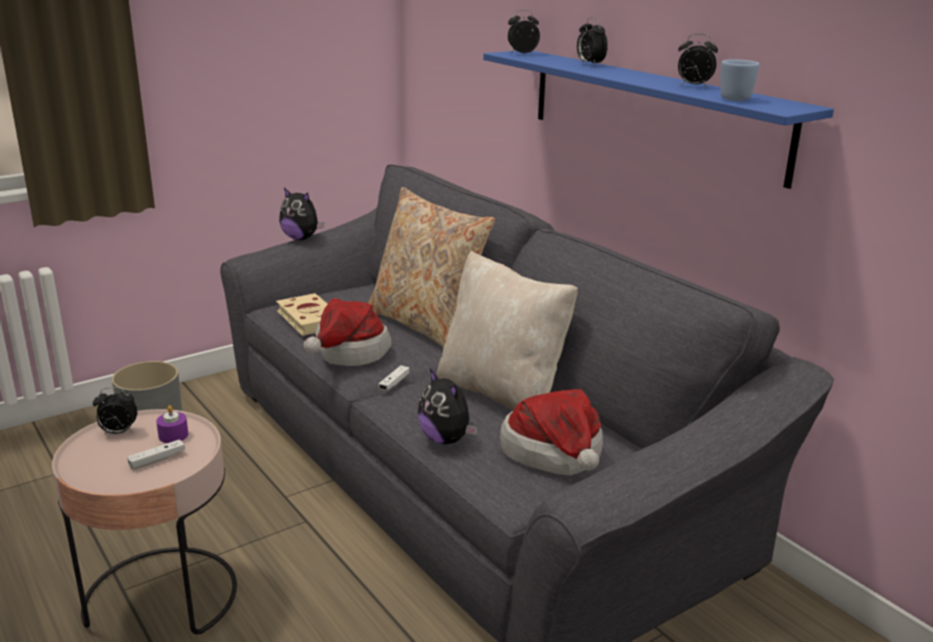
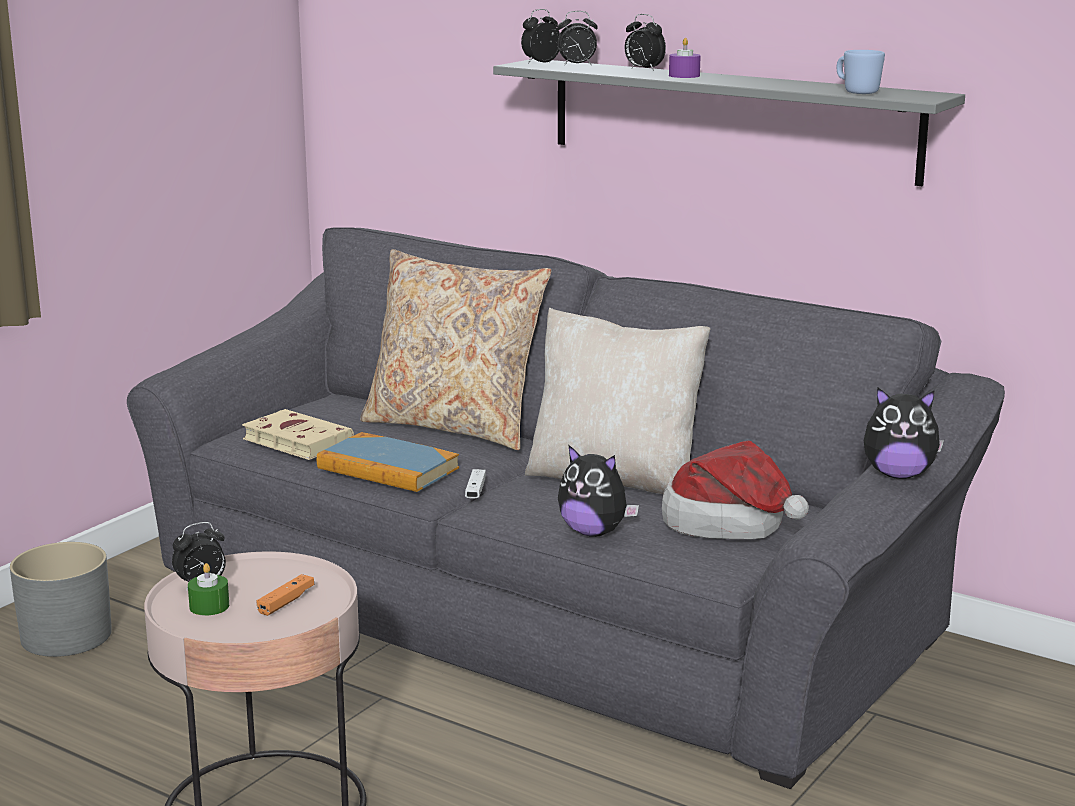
camera: 20 degrees left, 5 degrees down
white game controller [127,439,185,470] -> orange game controller [257,574,314,616]
purple candle [156,405,188,443] -> purple candle moved to [669,38,701,78]
plush toy [279,188,325,240] -> plush toy moved to [863,387,944,479]
hat [304,298,392,366] -> book [317,432,459,492]
blue shelf [483,51,834,189] -> grey shelf [493,59,965,186]
alarm clock [678,34,718,88] -> alarm clock moved to [557,11,598,66]
none -> green candle [188,563,229,616]

